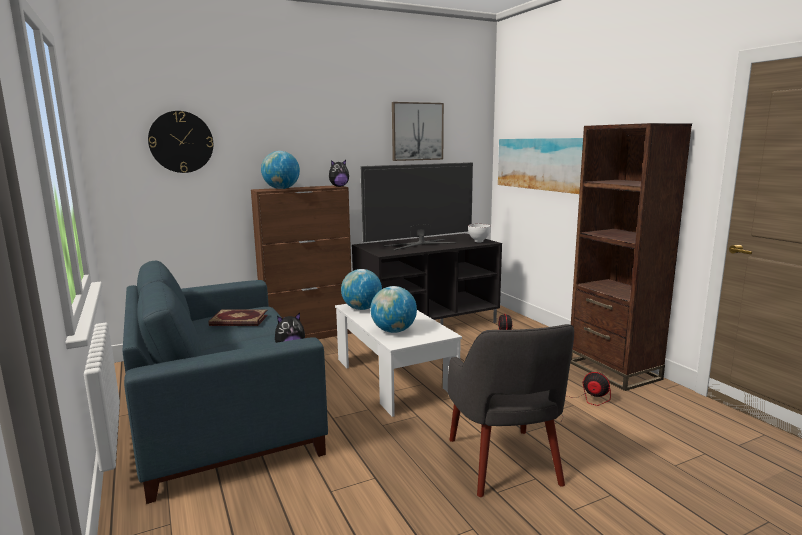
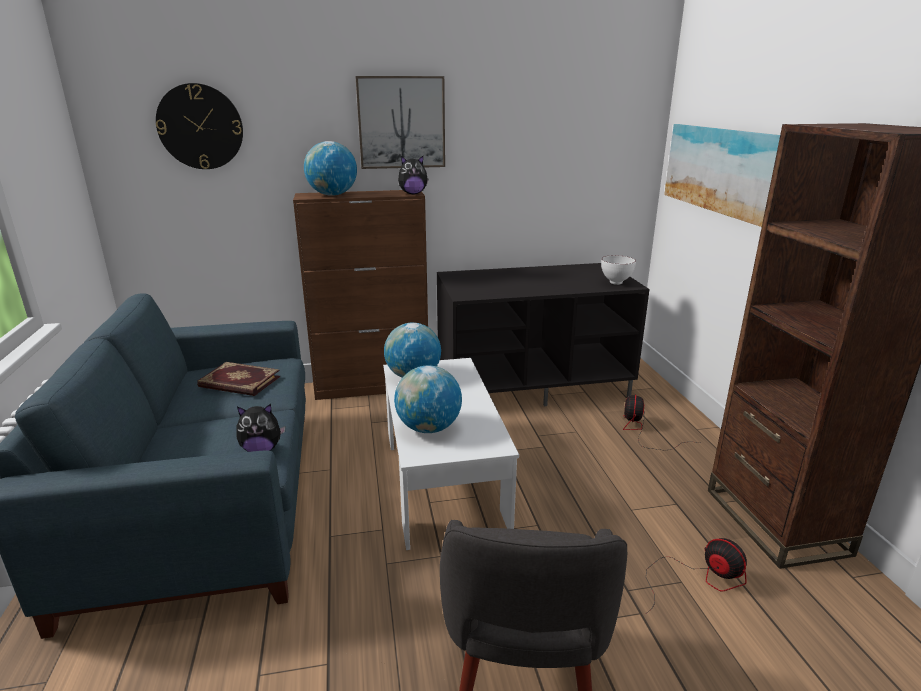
camera: 15 degrees right, 10 degrees up
television [361,162,473,250] -> none
picture [392,102,444,161] -> picture moved to [355,76,445,169]

